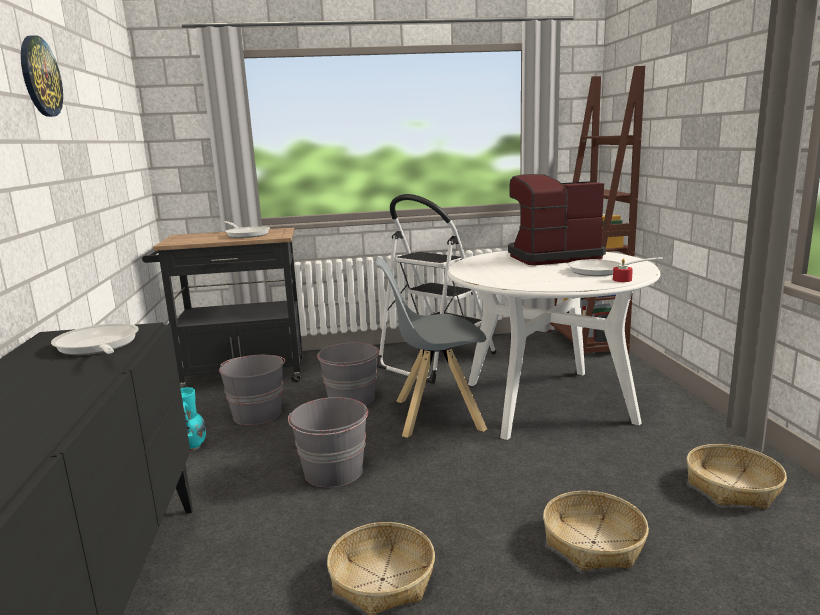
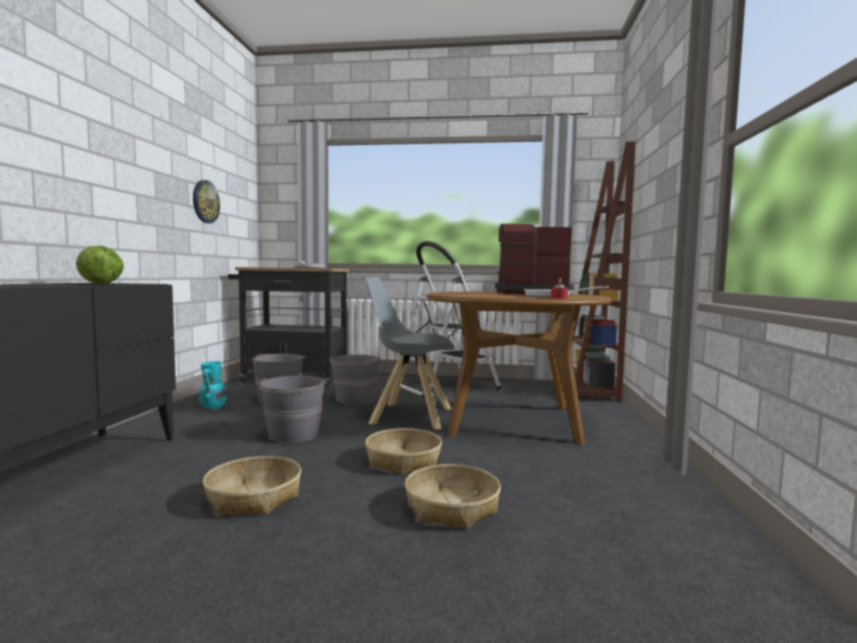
camera: 15 degrees right, 10 degrees down
wall clock [21,35,63,117] -> wall clock moved to [193,180,220,223]
frying pan [51,323,139,355] -> lettuce [76,246,124,284]
white dining table [447,251,661,440] -> brown dining table [427,292,612,444]
basket [686,444,787,509] -> basket moved to [365,428,442,475]

